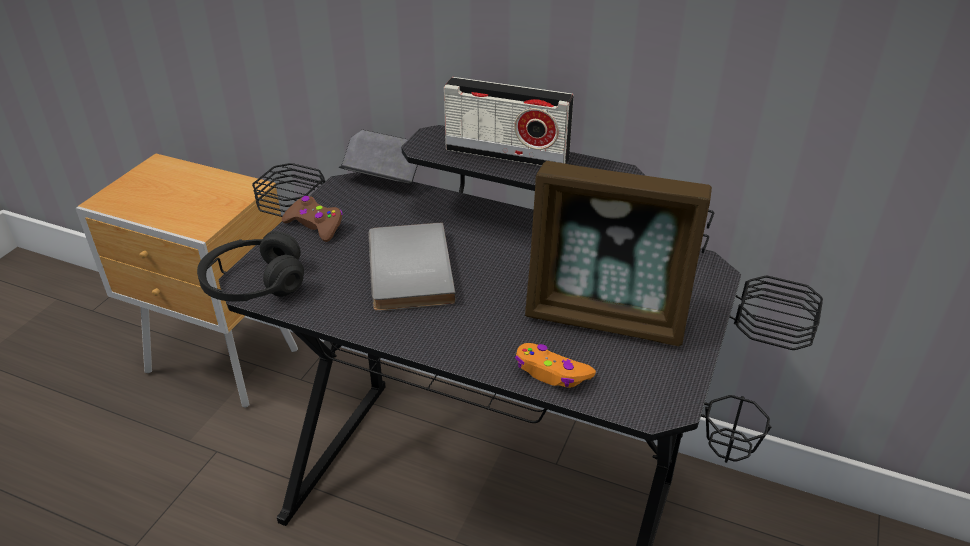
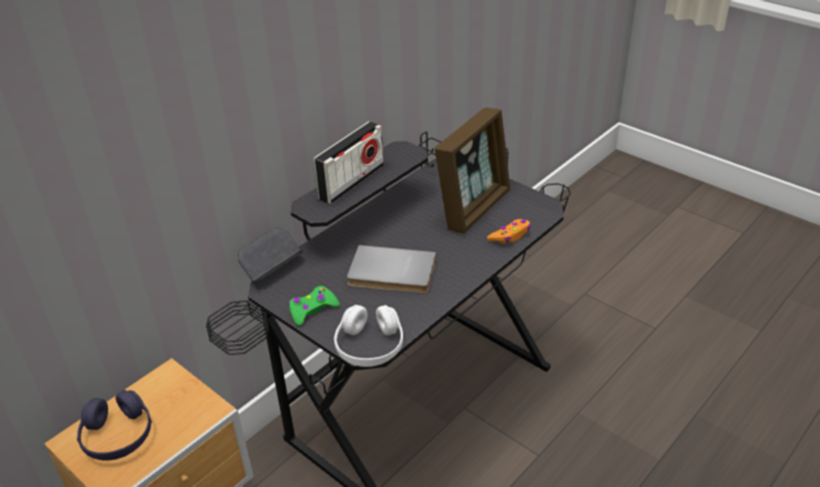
camera: 70 degrees left, 0 degrees up
black headphones [197,231,304,302] -> white headphones [334,305,403,367]
brown game controller [282,196,343,242] -> green game controller [289,286,340,326]
none -> purple headphones [77,390,152,461]

